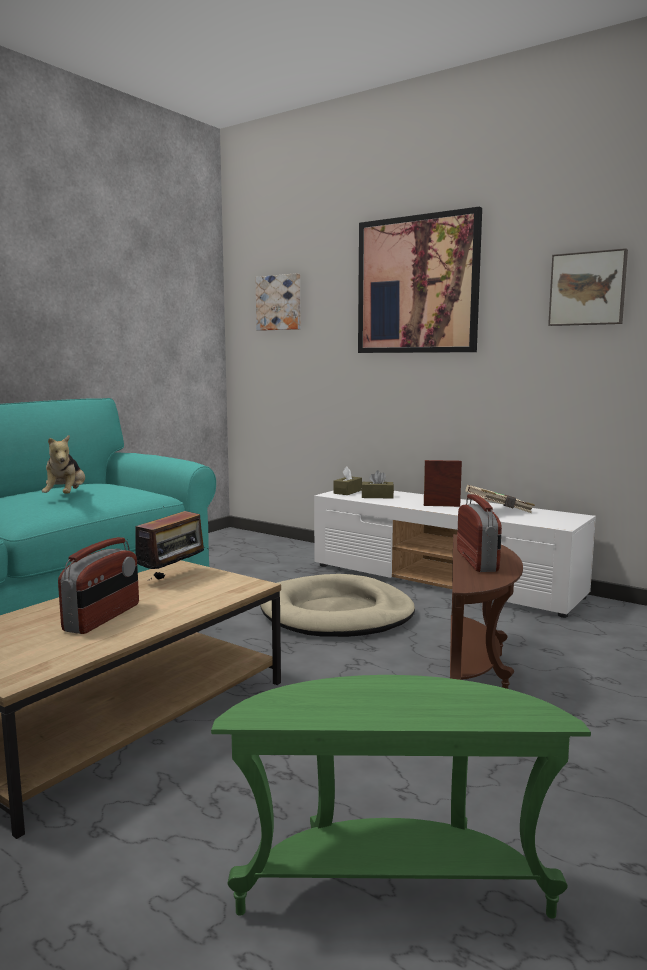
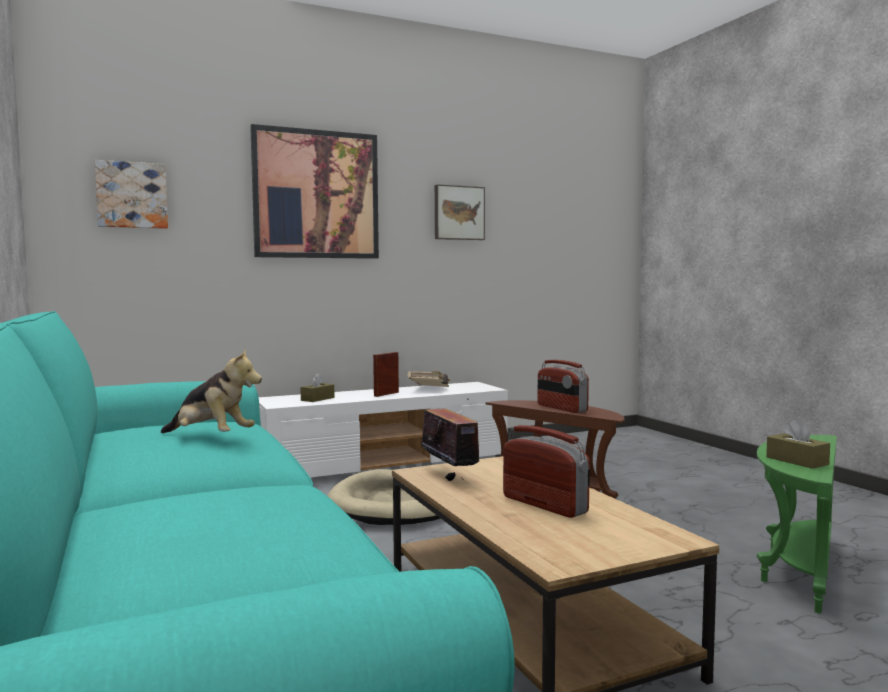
camera: 60 degrees left, 5 degrees down
brown tissue box [334,467,362,495] -> brown tissue box moved to [766,419,830,469]
radio [457,494,502,572] -> radio turned 150 degrees counterclockwise [538,360,589,413]

